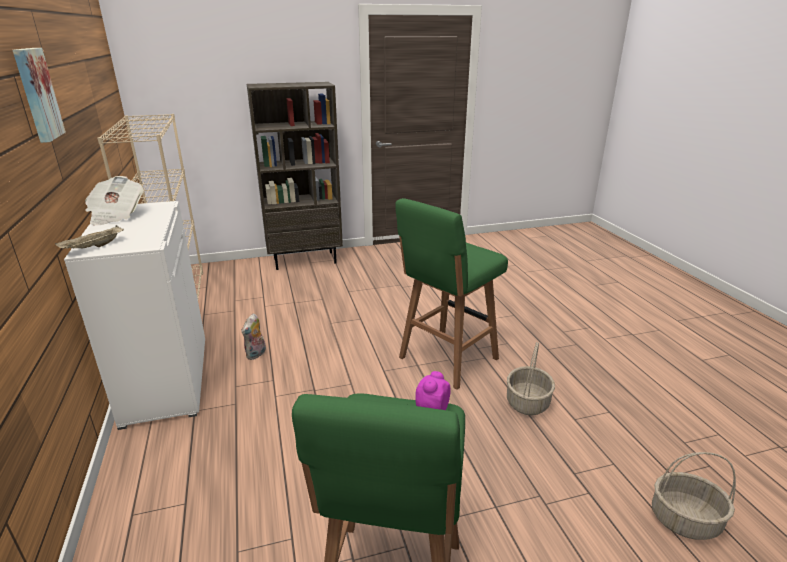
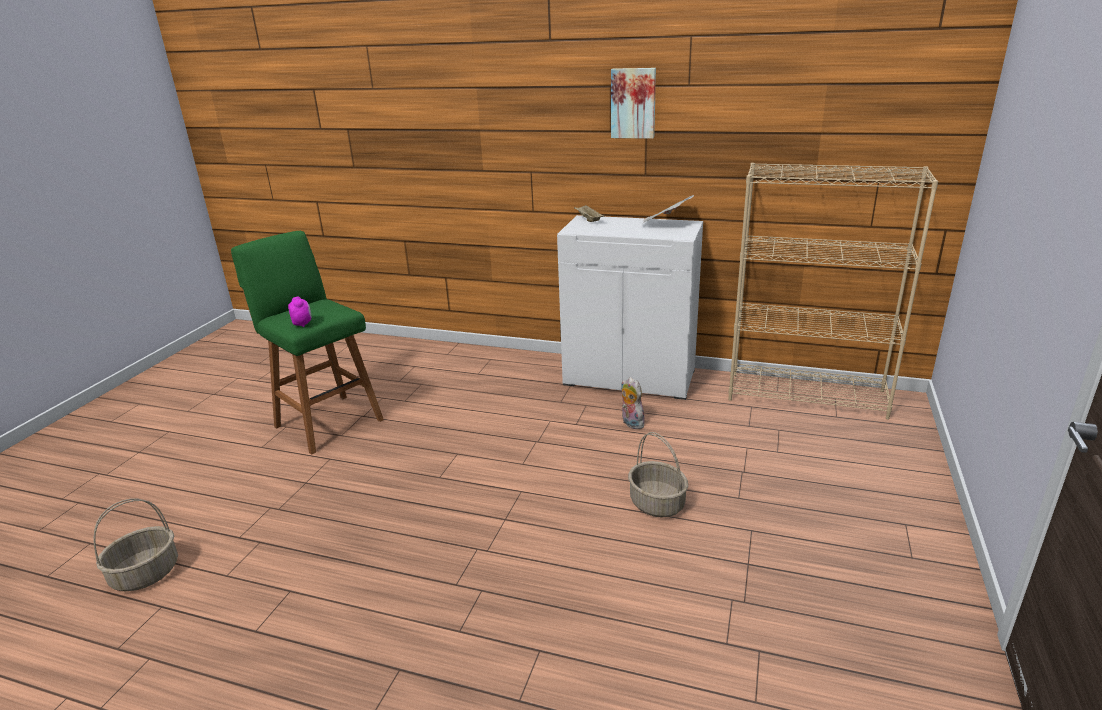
camera: 125 degrees right, 0 degrees up
brown bookcase [247,82,343,270] -> none
green stool [395,198,508,390] -> none
basket [507,342,555,415] -> basket moved to [628,432,688,518]

